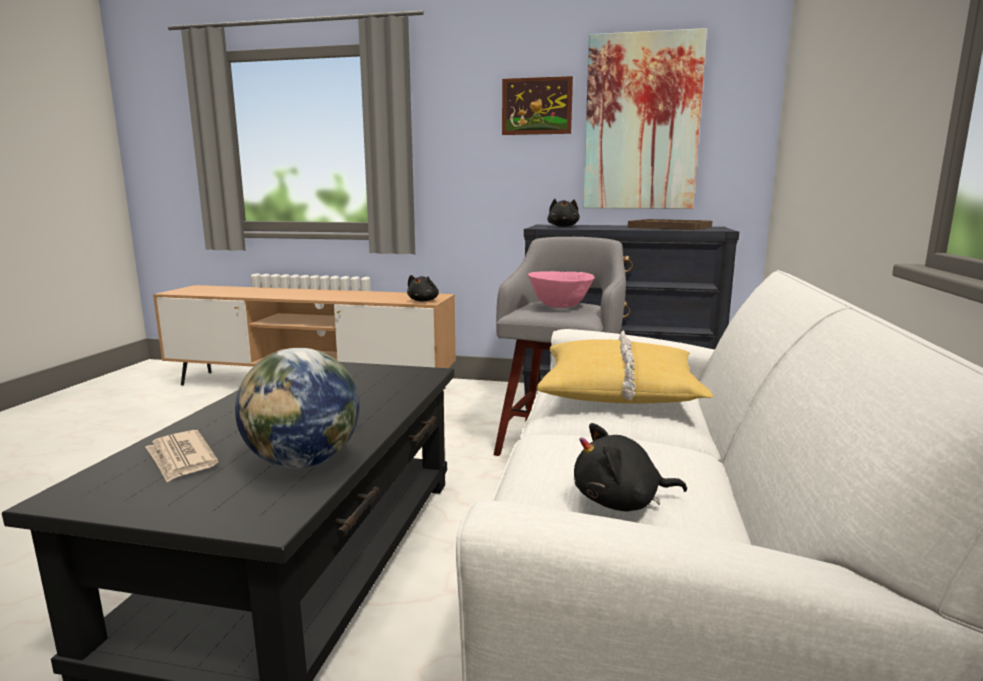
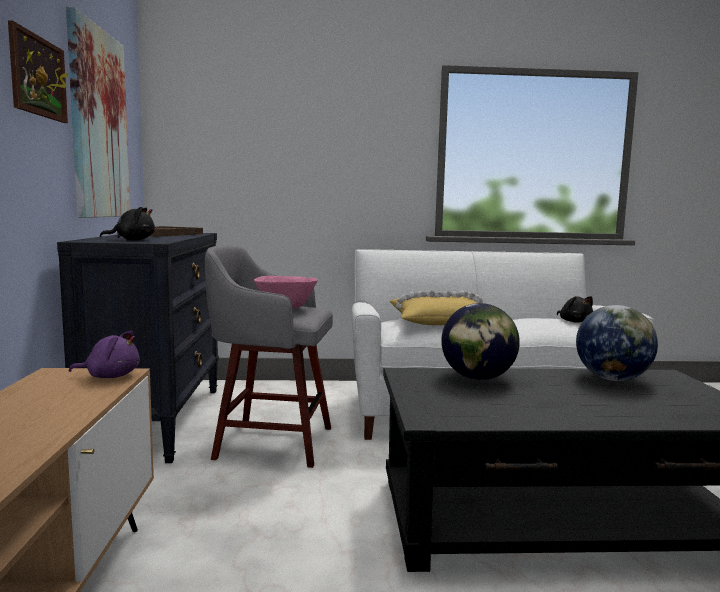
camera: 105 degrees left, 5 degrees down
newspaper [146,430,219,483] -> none
black plush toy [407,275,439,302] -> purple plush toy [69,331,140,378]
none -> globe [441,303,520,380]

